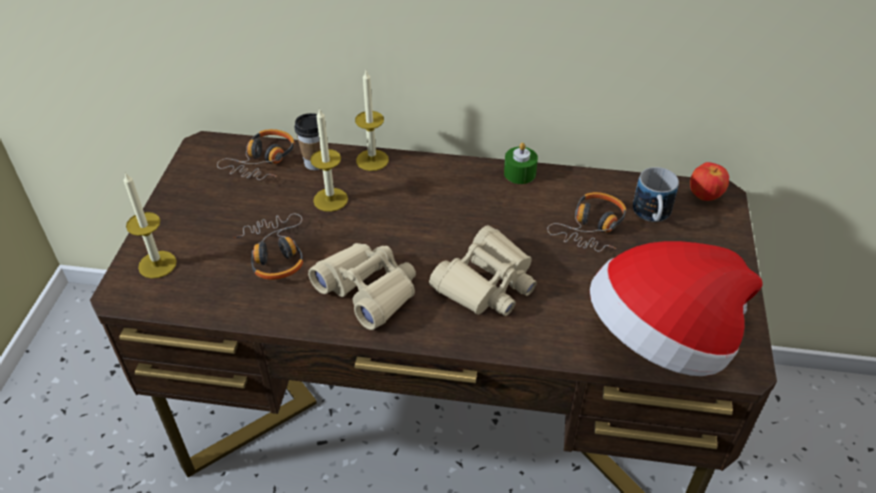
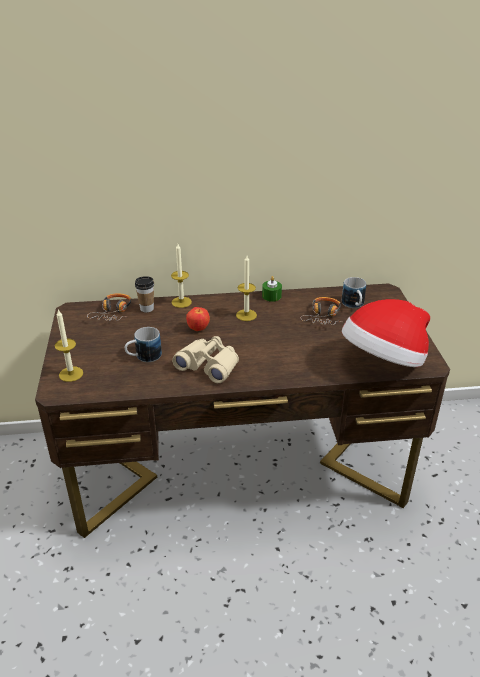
camera: 15 degrees left, 10 degrees down
headphones [233,214,303,280] -> mug [125,327,162,362]
candle [310,108,348,212] -> candle moved to [236,256,257,321]
beige binoculars [429,225,537,316] -> none
apple [690,162,729,201] -> apple moved to [186,307,210,331]

